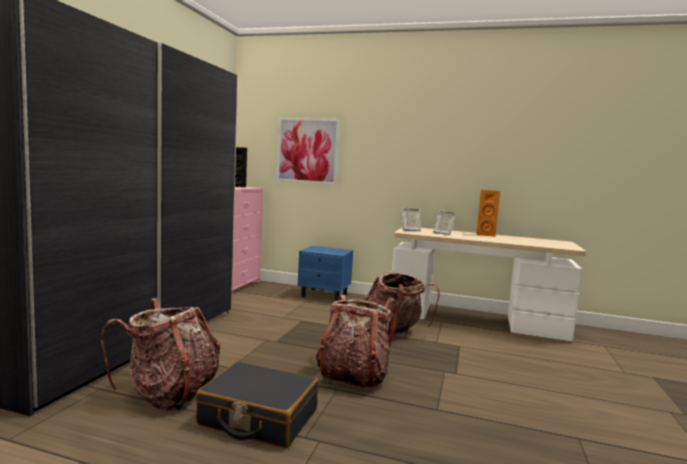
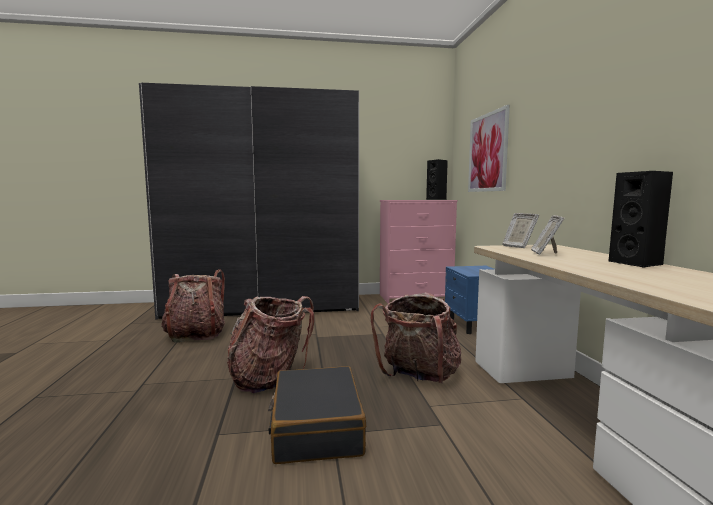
camera: 65 degrees right, 0 degrees up
black suitcase [195,361,319,448] -> black suitcase moved to [268,366,366,464]
orange speaker [476,190,500,237] -> black speaker [608,171,673,268]

